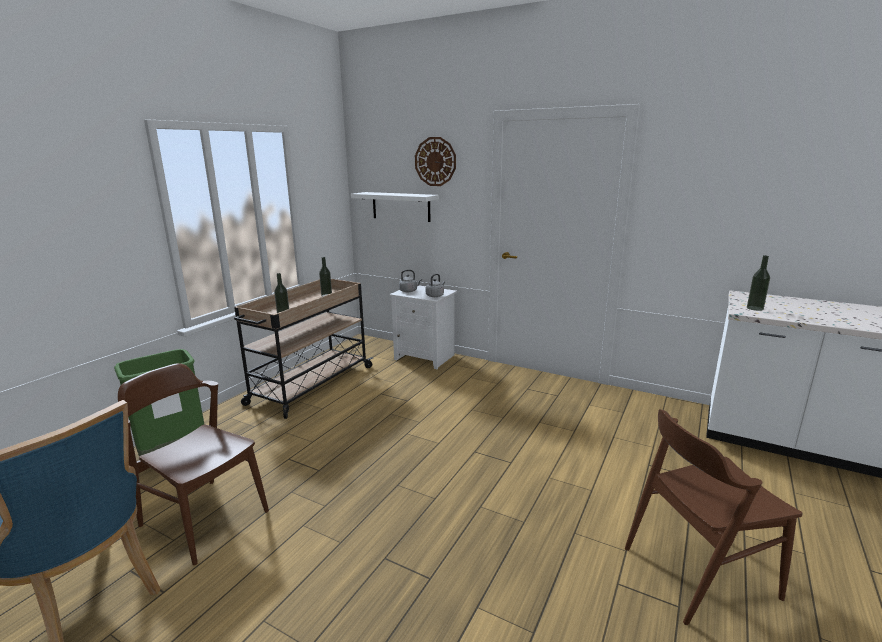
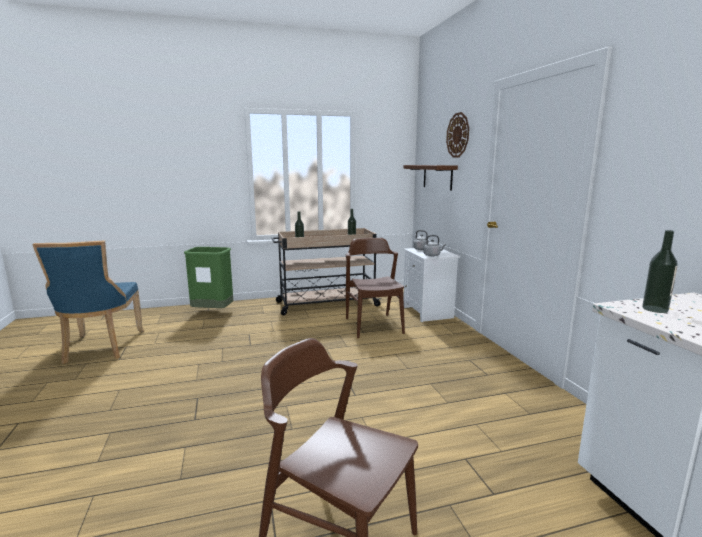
camera: 45 degrees right, 5 degrees down
brown chair [118,363,269,565] -> brown chair moved to [346,238,405,338]
white shelf [351,192,439,222] -> brown shelf [403,165,458,191]

